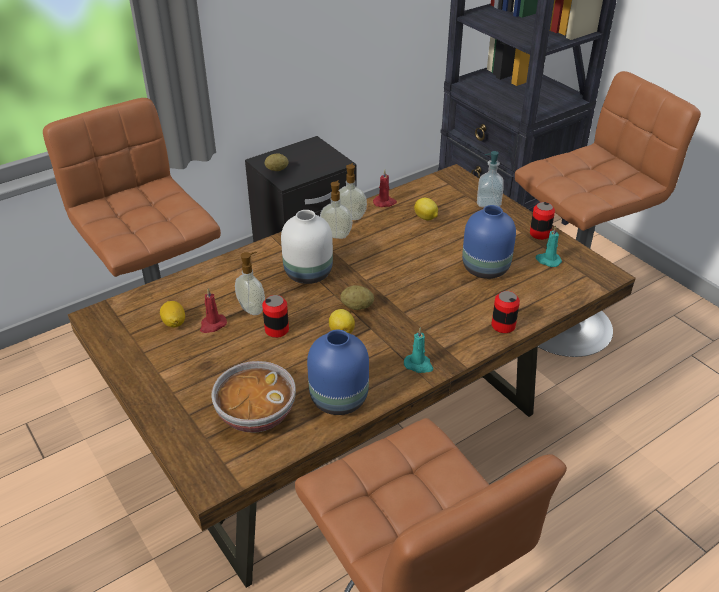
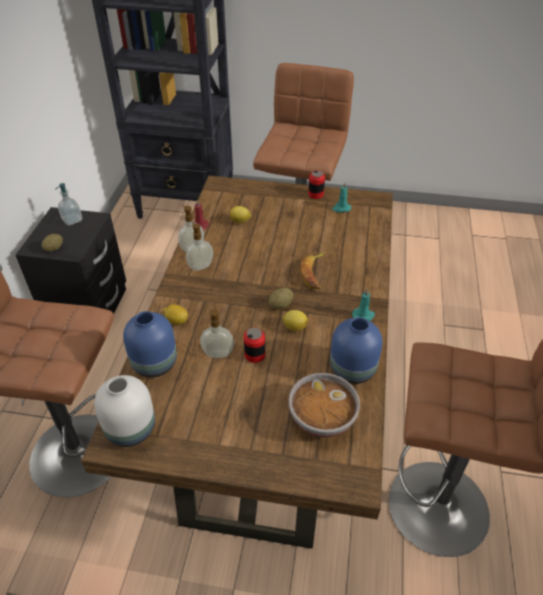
camera: 45 degrees left, 5 degrees up
lemon [160,301,185,328] -> lemon moved to [163,304,188,324]
red candle [200,288,227,333] -> none
white vase [281,210,333,284] -> white vase moved to [94,375,155,447]
blue vase [462,205,516,279] -> blue vase moved to [123,311,177,378]
soap dispenser [477,151,504,207] -> soap dispenser moved to [56,183,82,226]
can [492,291,520,333] -> none
none -> banana [301,253,326,289]

